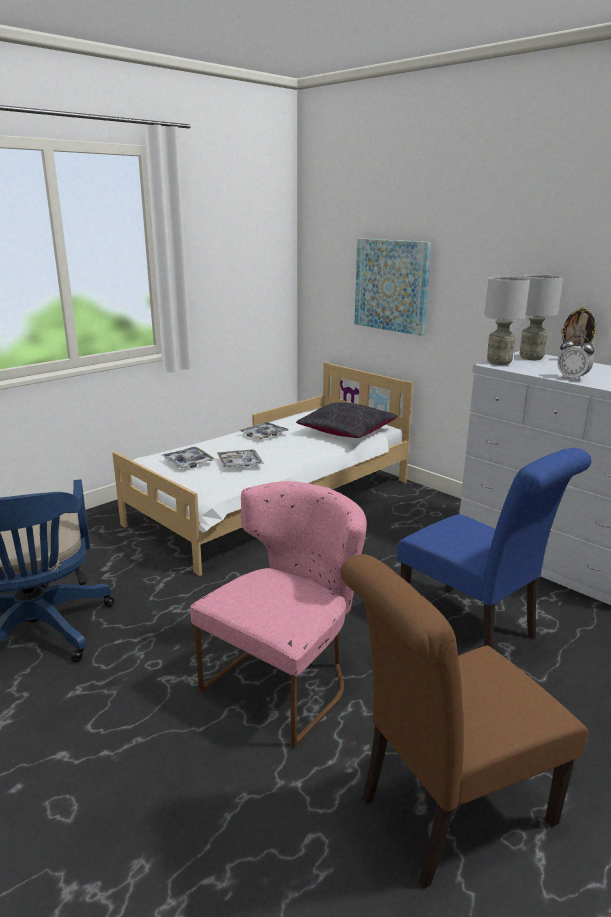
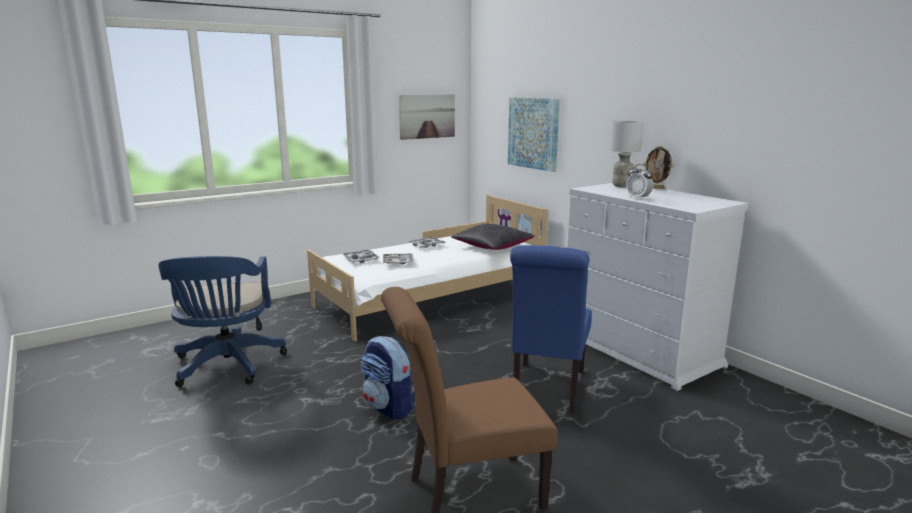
camera: 10 degrees right, 5 degrees down
pink chair [190,481,367,747] -> backpack [361,336,415,420]
blue chair [397,448,591,649] -> blue chair turned 45 degrees clockwise [510,245,592,414]
grey table lamp [484,277,530,365] -> none
none -> picture [399,94,455,140]

